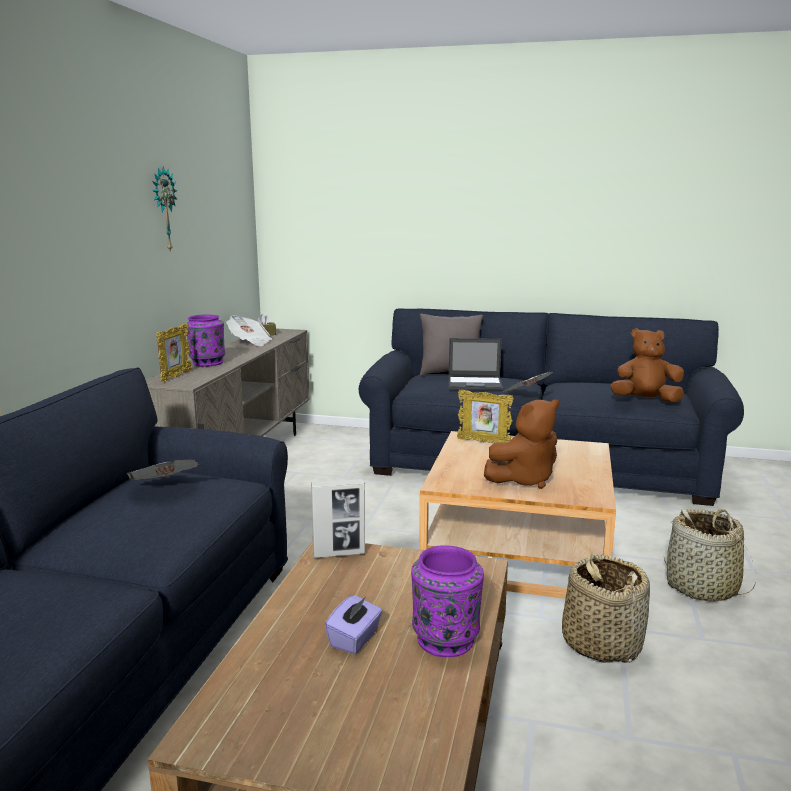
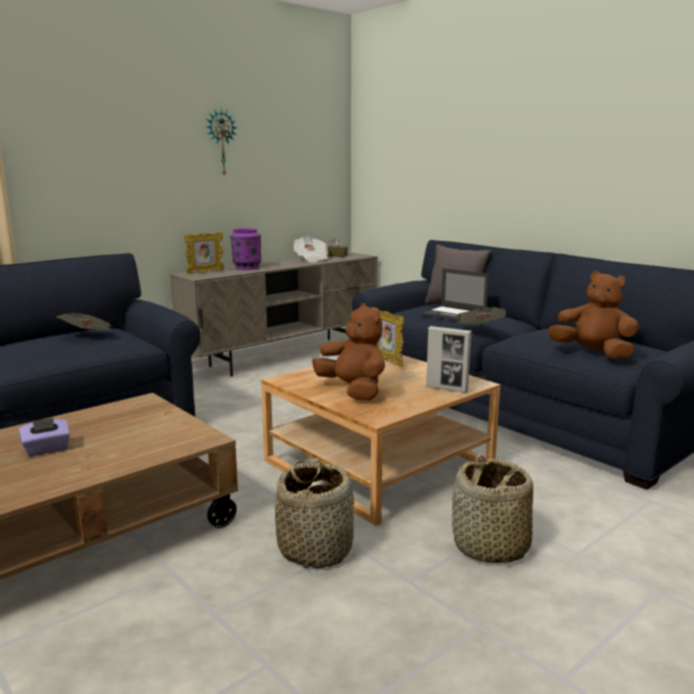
camera: 35 degrees right, 0 degrees up
picture frame [311,479,365,558] -> picture frame moved to [426,326,472,393]
purple vase [411,545,484,657] -> none
brown plush toy [484,400,559,489] -> brown plush toy turned 135 degrees counterclockwise [312,303,385,400]

